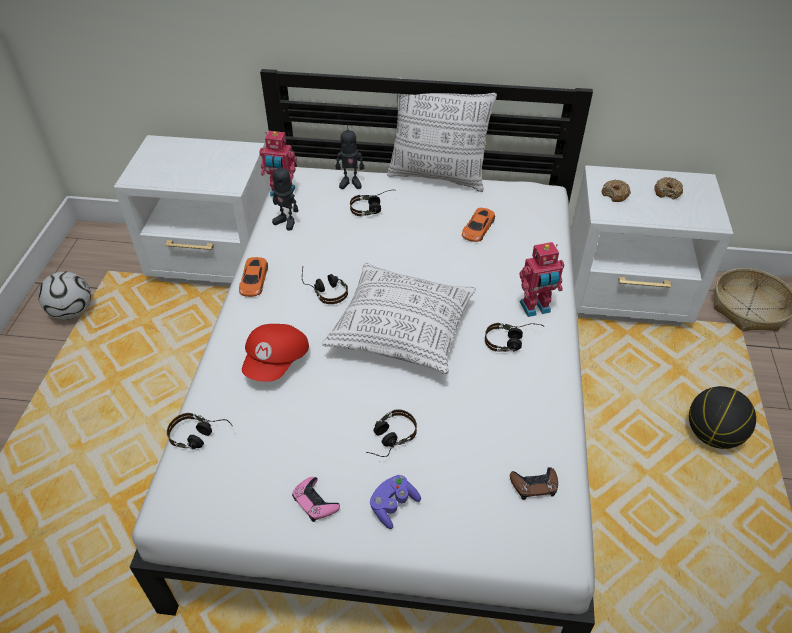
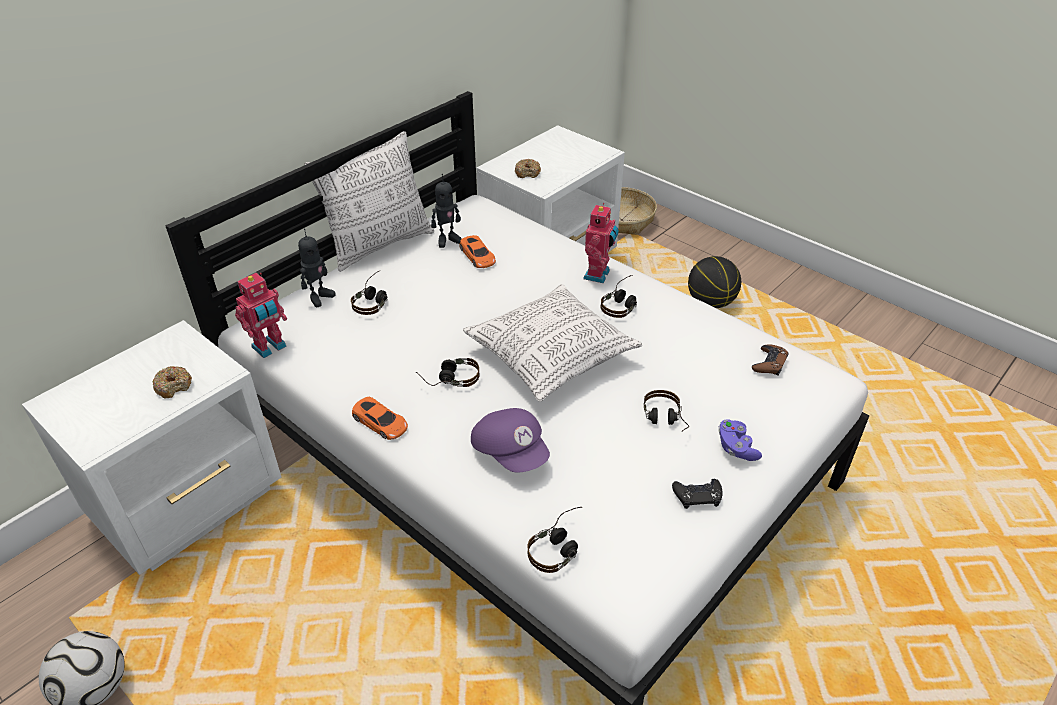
camera: 55 degrees left, 5 degrees down
red cap [242,324,309,382] -> purple cap [471,408,550,472]
toy robot [272,161,298,230] -> toy robot moved to [431,174,462,248]
pink game controller [292,477,340,522] -> black game controller [672,479,723,509]
donut [654,177,683,199] -> donut moved to [153,366,192,398]

